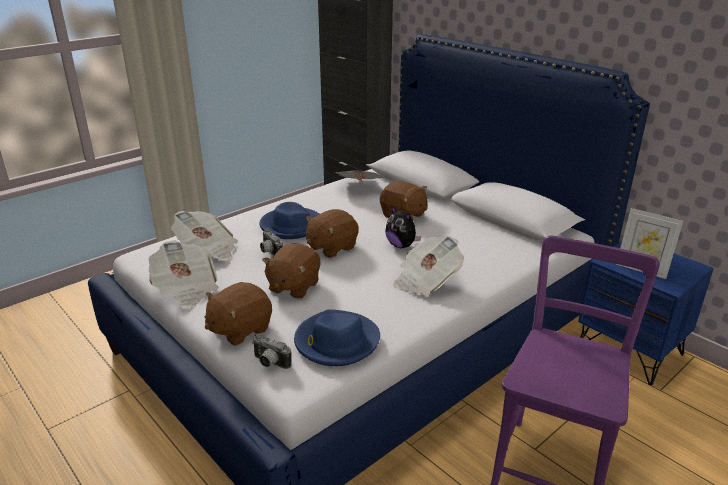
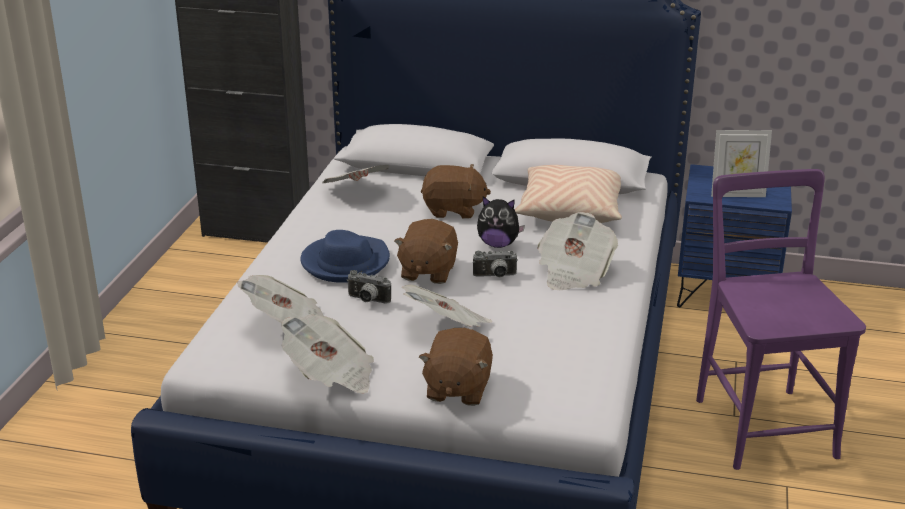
camera: 35 degrees left, 0 degrees up
camera [252,333,291,369] -> camera moved to [473,250,518,277]
brown plush toy [262,244,320,299] -> newspaper [402,285,493,327]
blue hat [294,309,380,366] -> none
none -> beige pillow [515,165,622,223]

